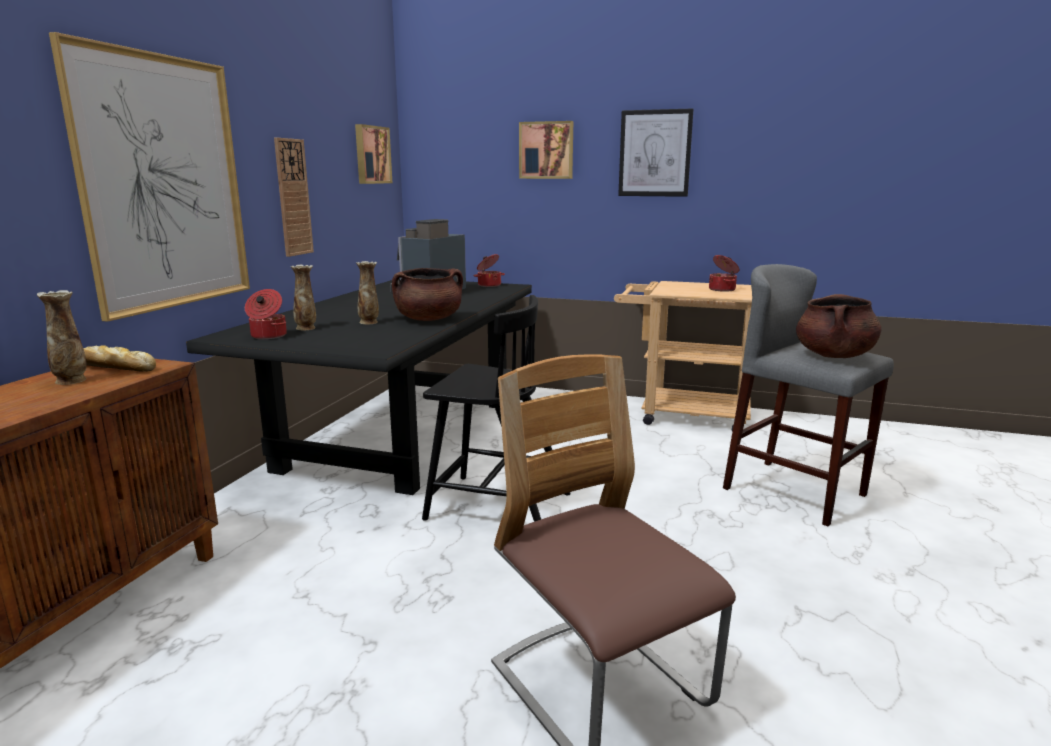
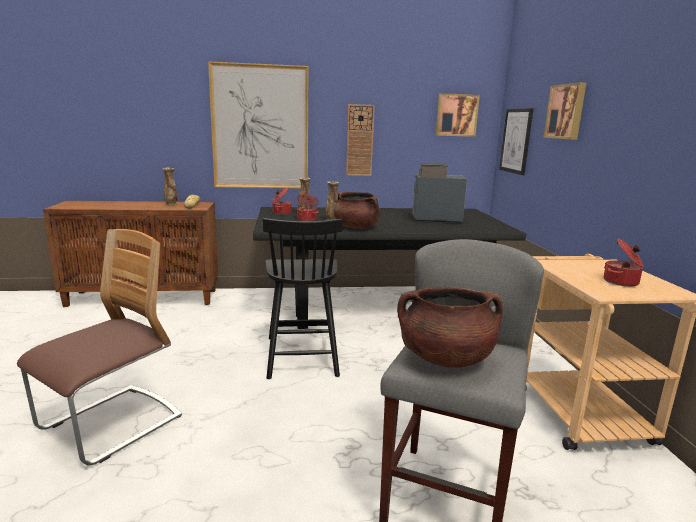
camera: 65 degrees right, 0 degrees up
cooking pot [474,254,505,287] -> cooking pot moved to [296,194,319,221]
picture [618,108,694,197] -> picture moved to [499,108,534,175]

